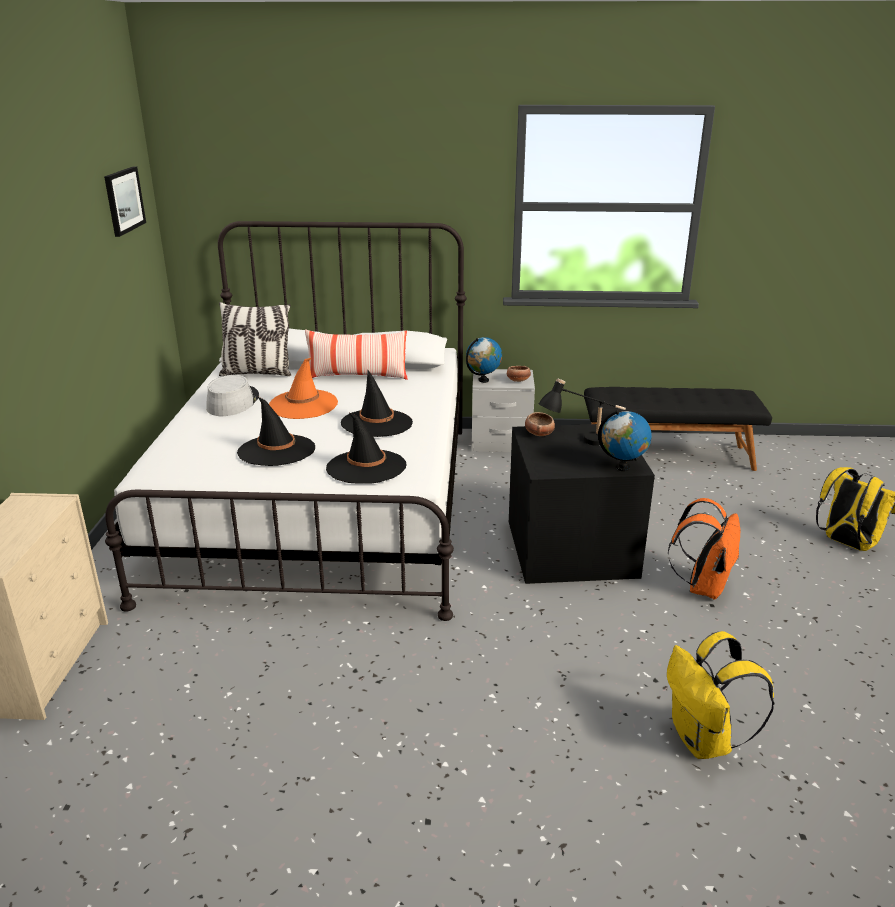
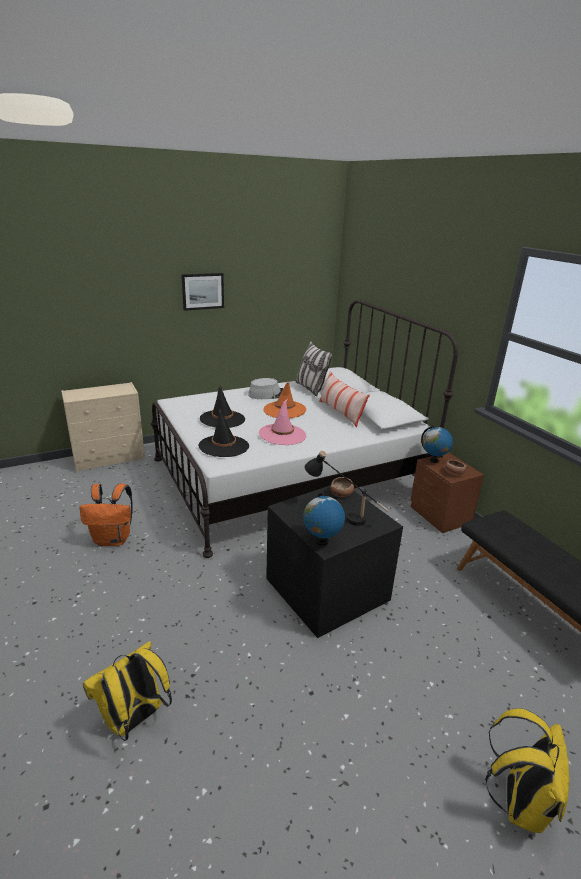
camera: 60 degrees right, 0 degrees up
picture [104,167,146,237] -> picture moved to [181,273,224,311]
black hat [341,370,413,437] -> pink hat [259,399,306,445]
grey nightstand [472,369,535,452] -> brown nightstand [411,452,484,533]
orange backpack [668,498,740,600] -> orange backpack moved to [79,484,132,546]

